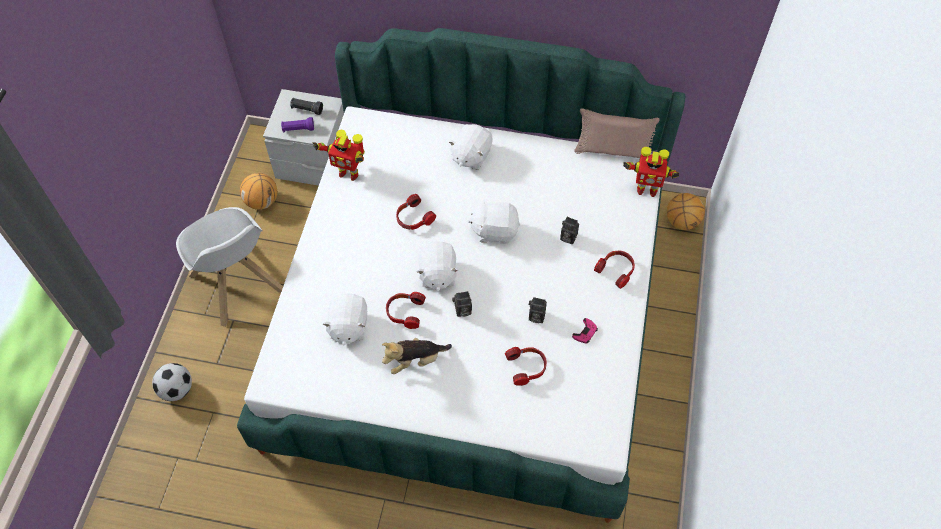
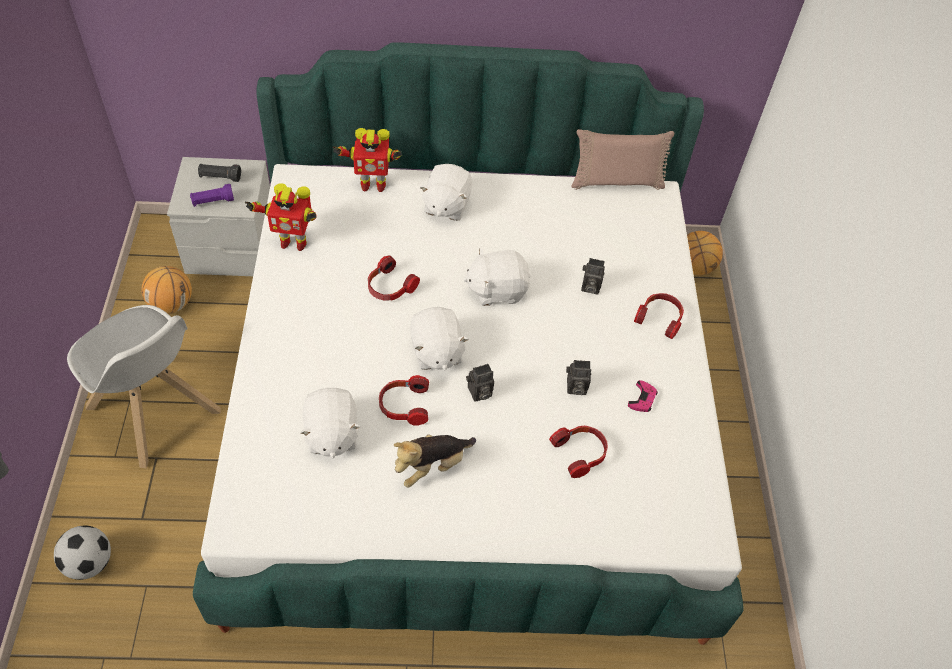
camera: 15 degrees left, 5 degrees down
toy robot [623,147,679,197] -> toy robot moved to [332,128,402,192]

